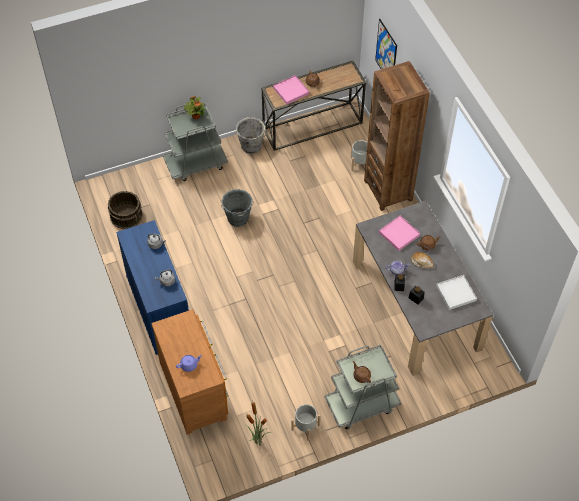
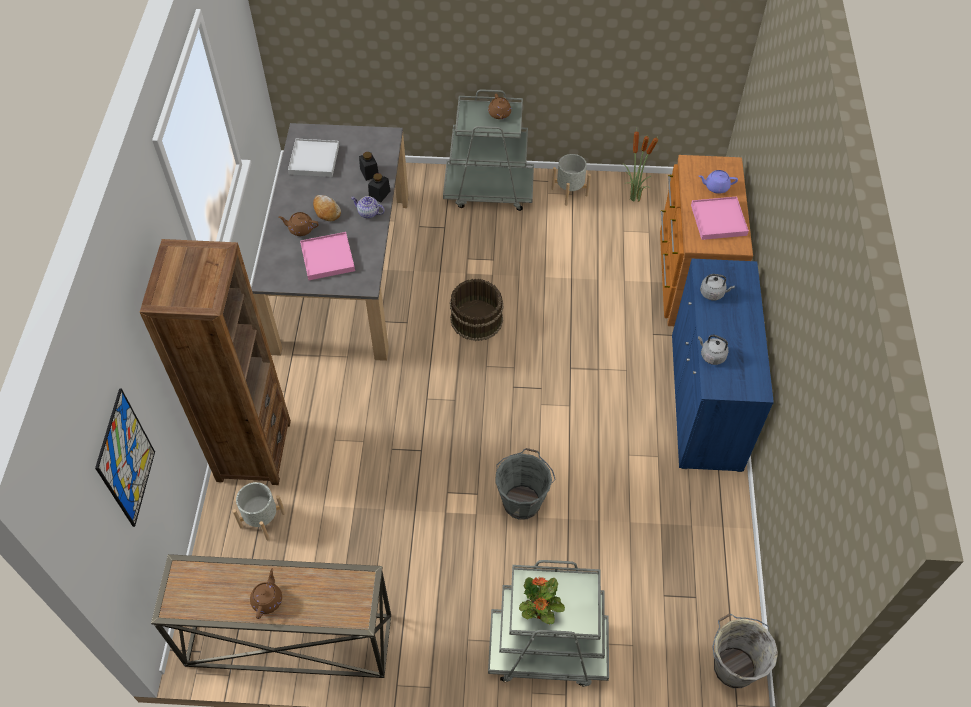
camera: 155 degrees left, 0 degrees up
brown bucket [108,191,143,229] -> brown bucket moved to [450,279,504,341]
grey bucket [236,117,267,154] -> grey bucket moved to [712,614,778,688]
pink tray [273,75,309,104] -> pink tray moved to [691,197,749,240]

